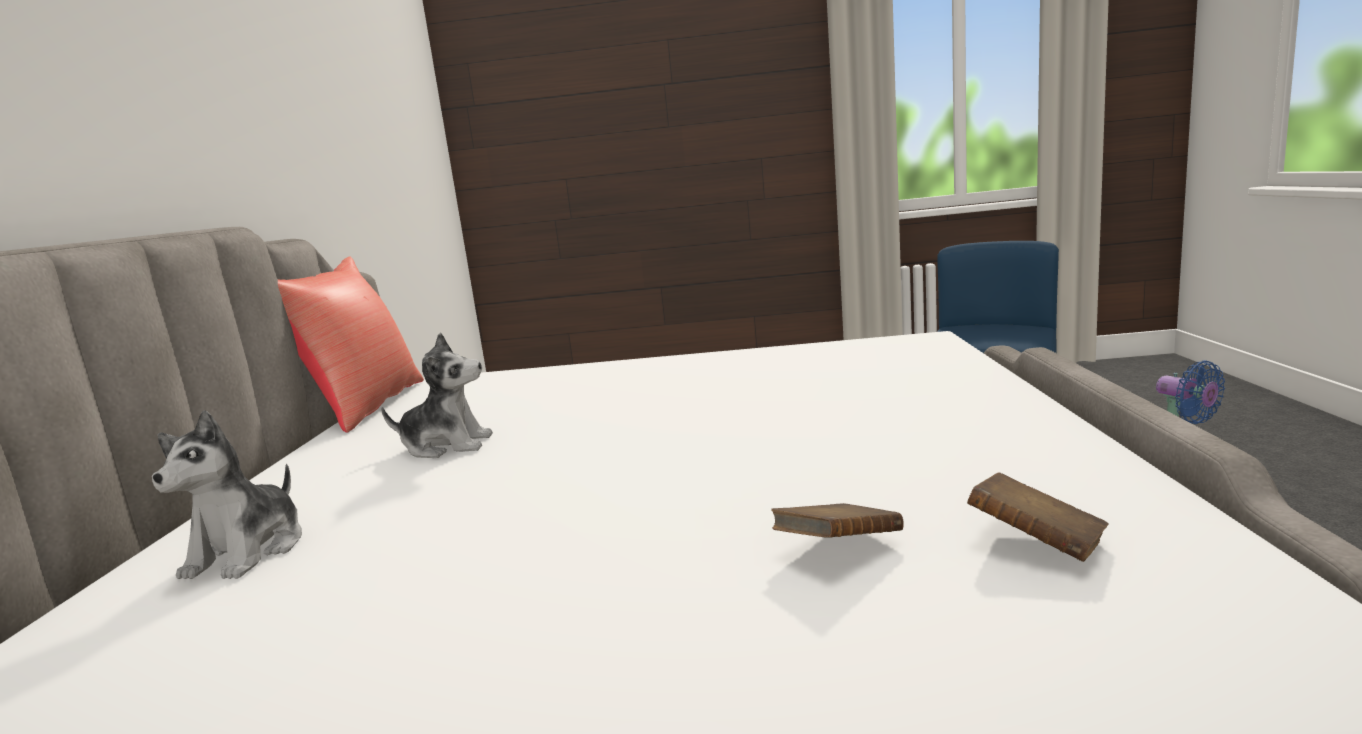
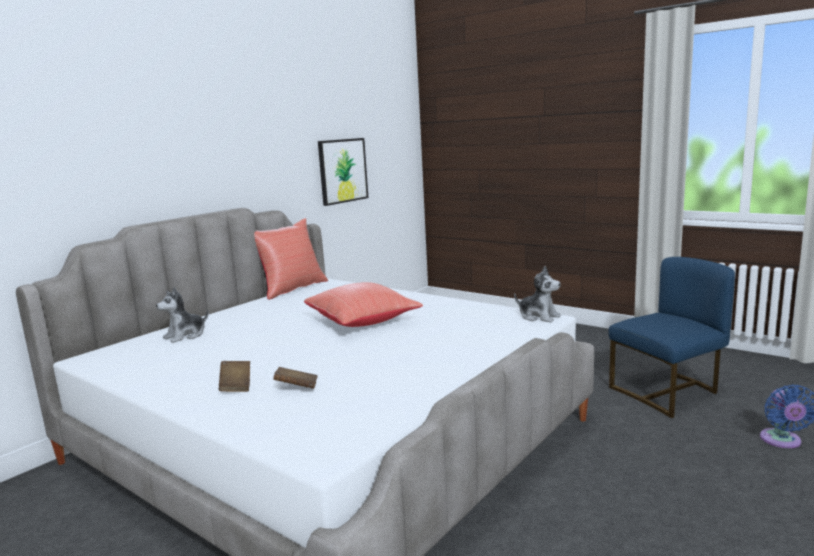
camera: 35 degrees right, 0 degrees up
plush toy [381,333,493,458] -> plush toy moved to [514,266,561,322]
brown book [967,472,1108,562] -> brown book moved to [219,361,250,392]
none -> red pillow [304,282,423,327]
none -> picture [318,138,368,206]

